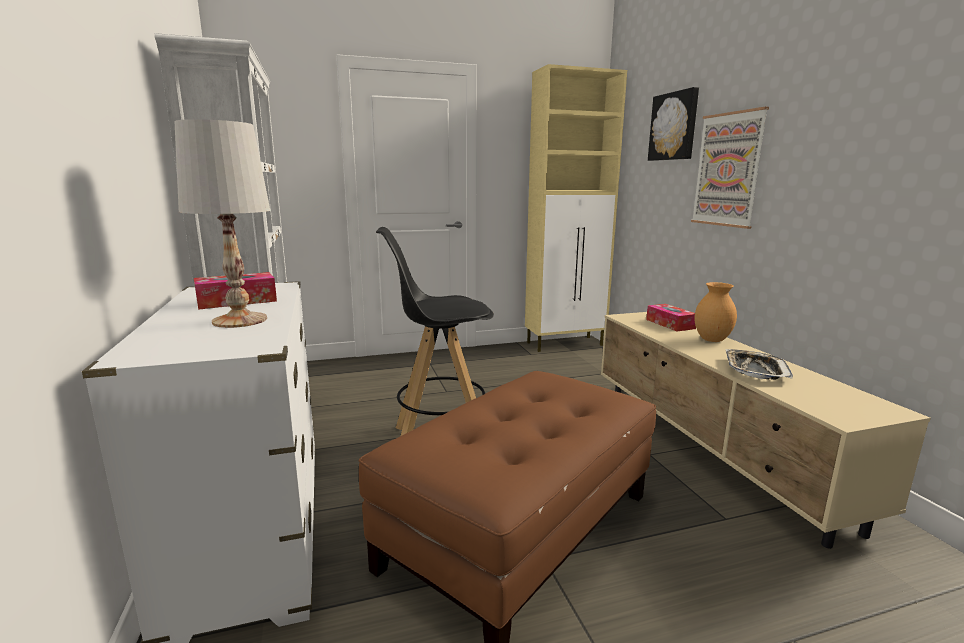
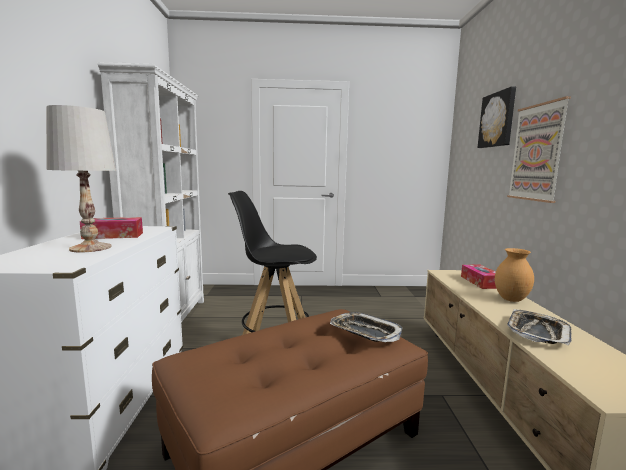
camera: 15 degrees right, 5 degrees down
beige cabinet [525,64,627,352] -> none
none -> tray [330,312,403,342]

